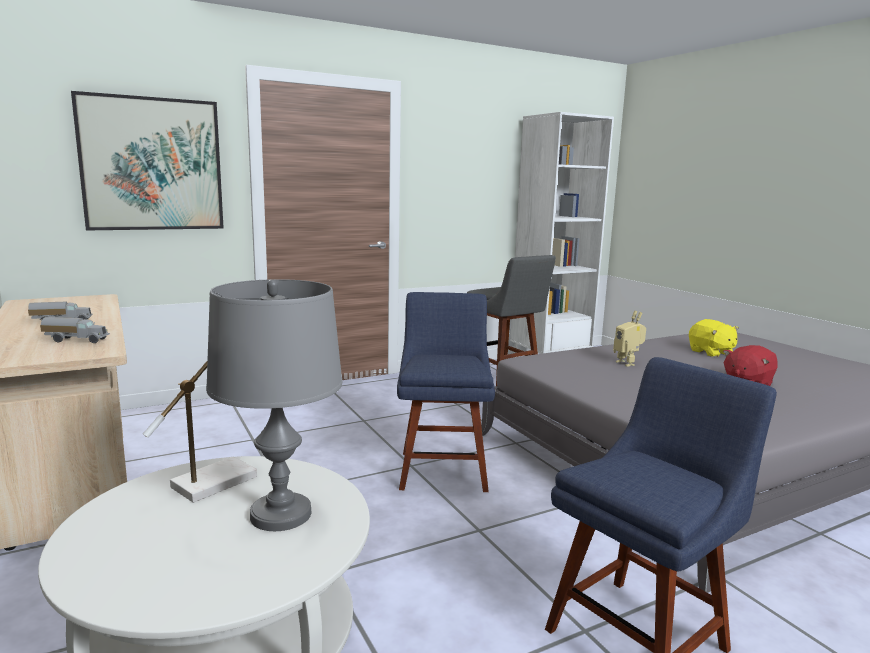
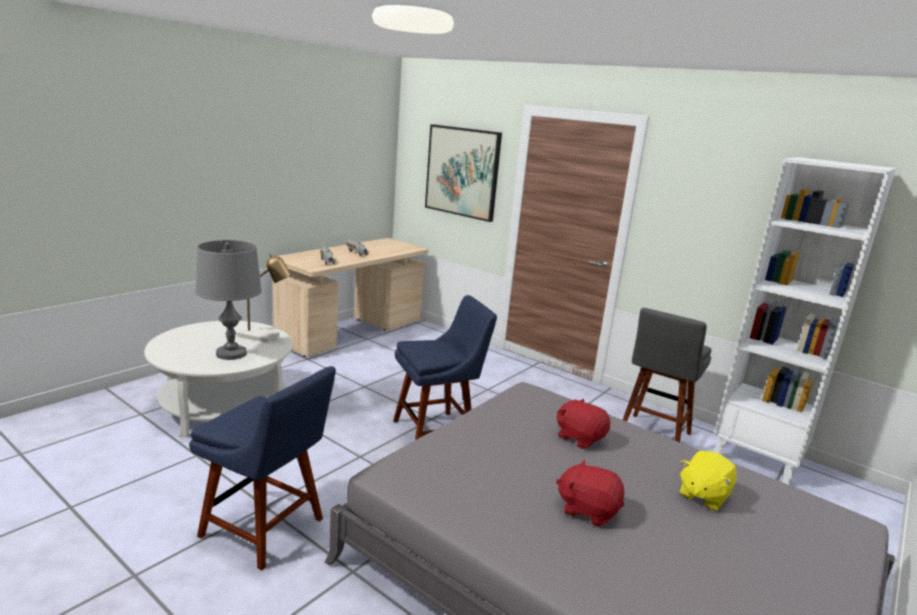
camera: 65 degrees right, 5 degrees up
toy robot [613,310,646,367] -> red plush toy [557,398,610,449]

